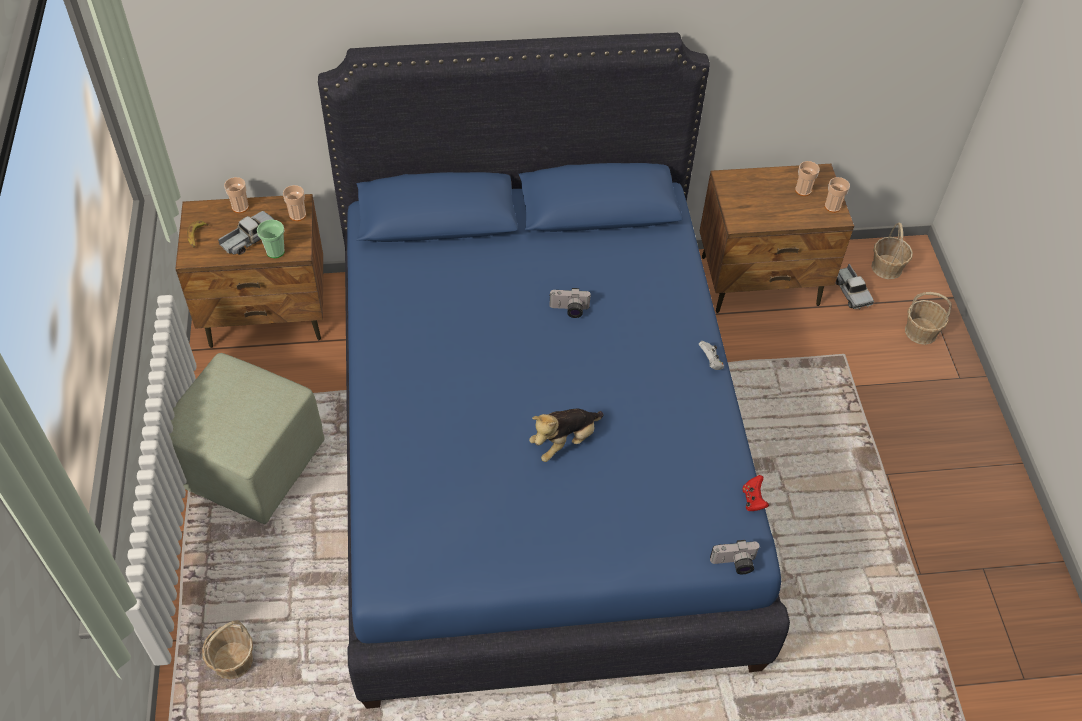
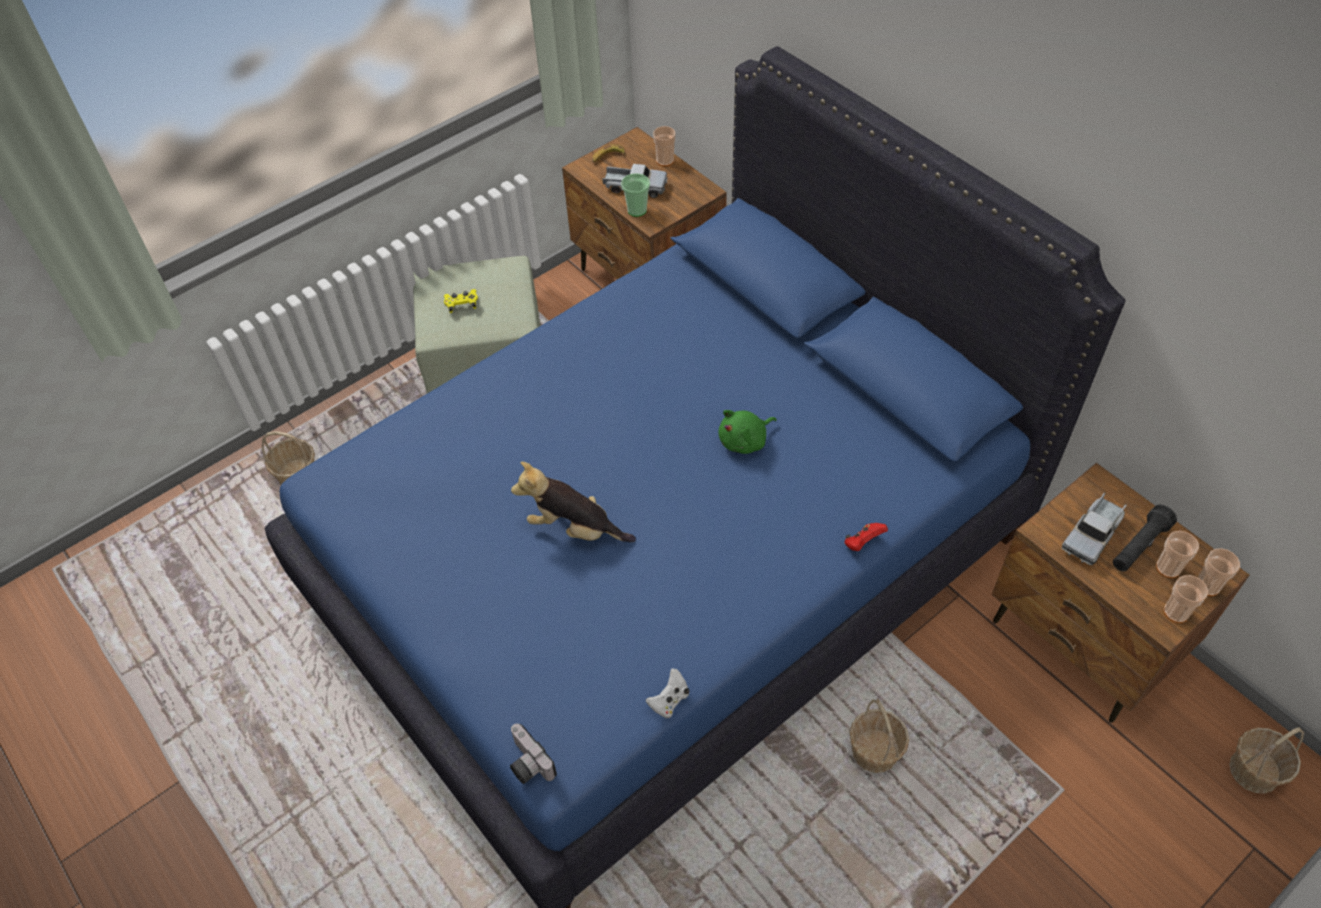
camera: 60 degrees right, 0 degrees up
cup [283,185,306,221] -> cup moved to [1198,548,1240,596]
camera [550,288,591,318] -> green plush toy [718,410,777,454]
white game controller [698,341,724,370] -> white game controller moved to [646,668,689,718]
red game controller [743,475,769,511] -> red game controller moved to [845,523,888,551]
toy truck [836,264,874,309] -> toy truck moved to [1062,493,1127,565]
basket [905,292,952,345] -> basket moved to [850,698,909,773]
none -> yellow game controller [444,289,478,313]
none -> black flashlight [1113,505,1177,571]

